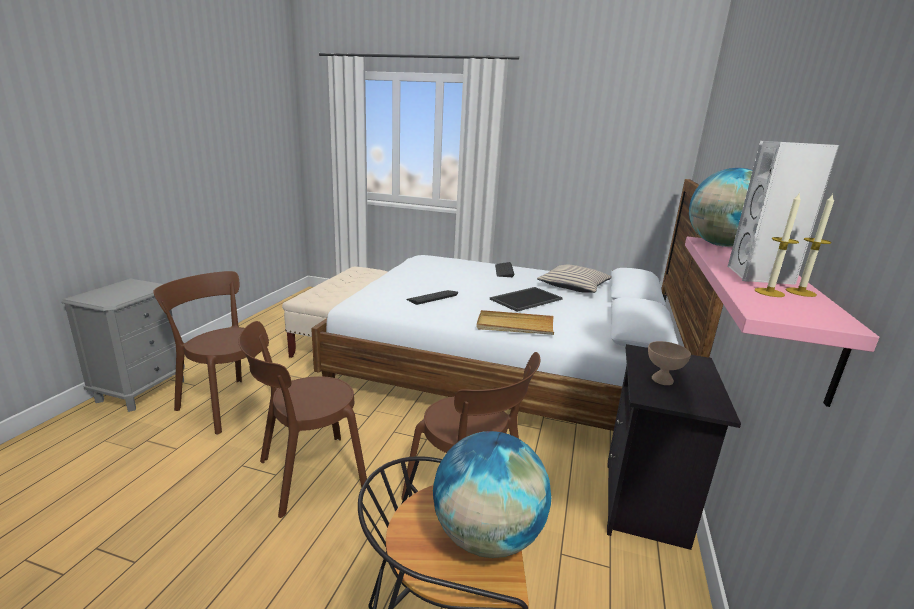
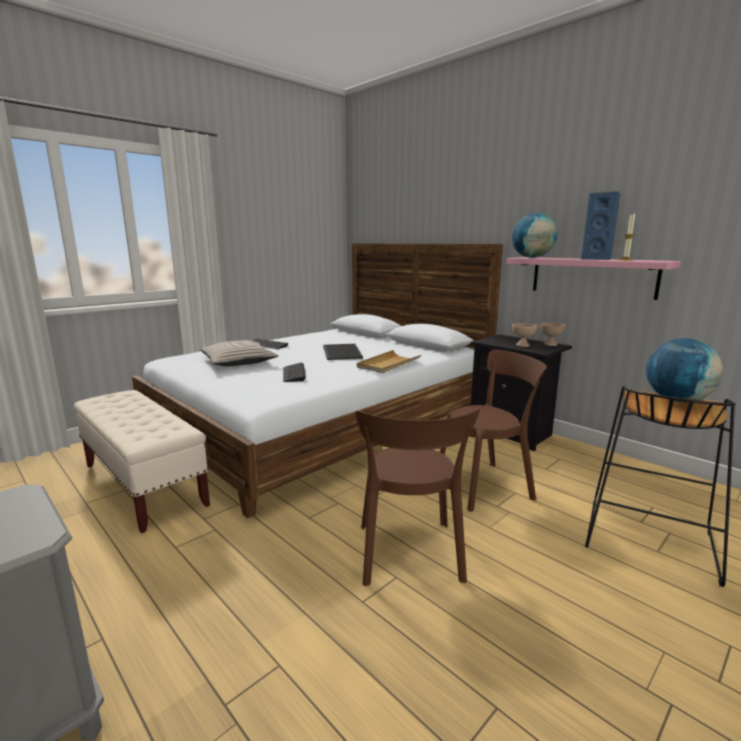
camera: 60 degrees left, 5 degrees down
brown chair [153,271,266,435] -> none
beige pillow [537,265,612,293] -> beige pillow moved to [200,340,278,366]
white speaker [728,141,839,285] -> blue speaker [581,191,620,260]
none -> beige bowl [540,322,566,346]

